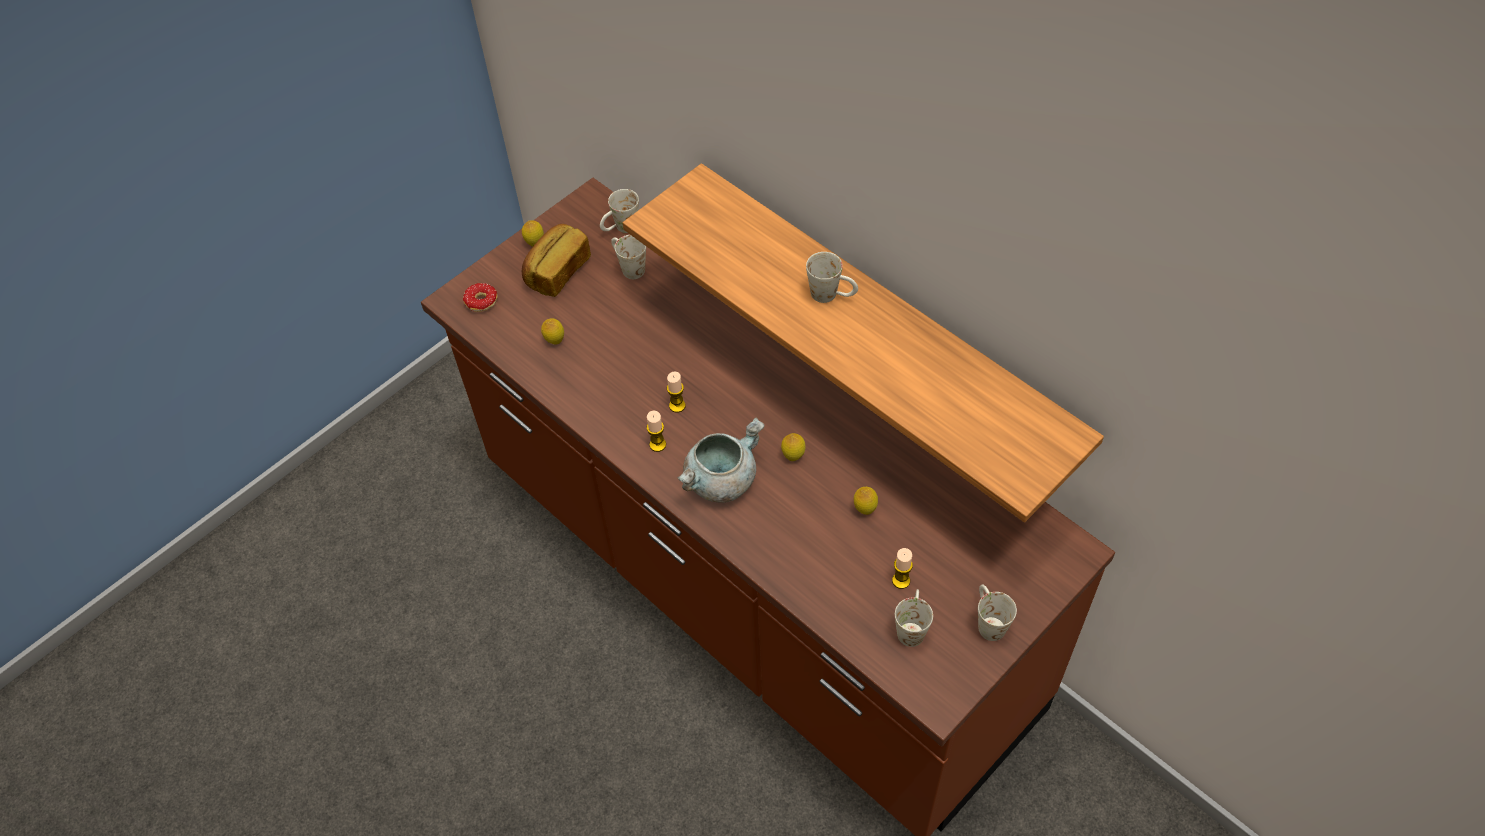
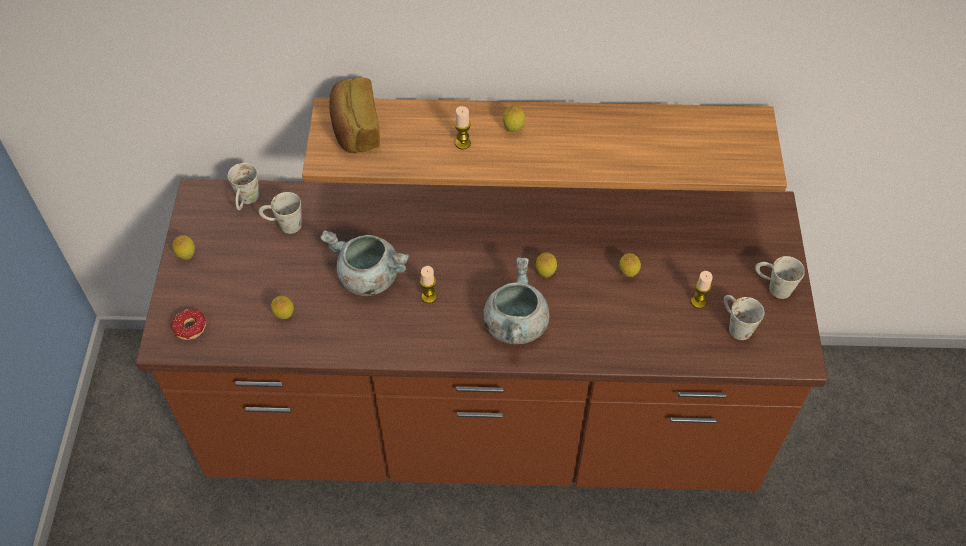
camera: 45 degrees left, 0 degrees up
bread [522,224,591,297] -> bread moved to [330,77,380,153]
candle [647,411,666,452] -> candle moved to [454,106,471,150]
white mug [806,252,858,303] -> lemon [503,105,525,132]
none -> grey cooking pot [320,230,409,296]

